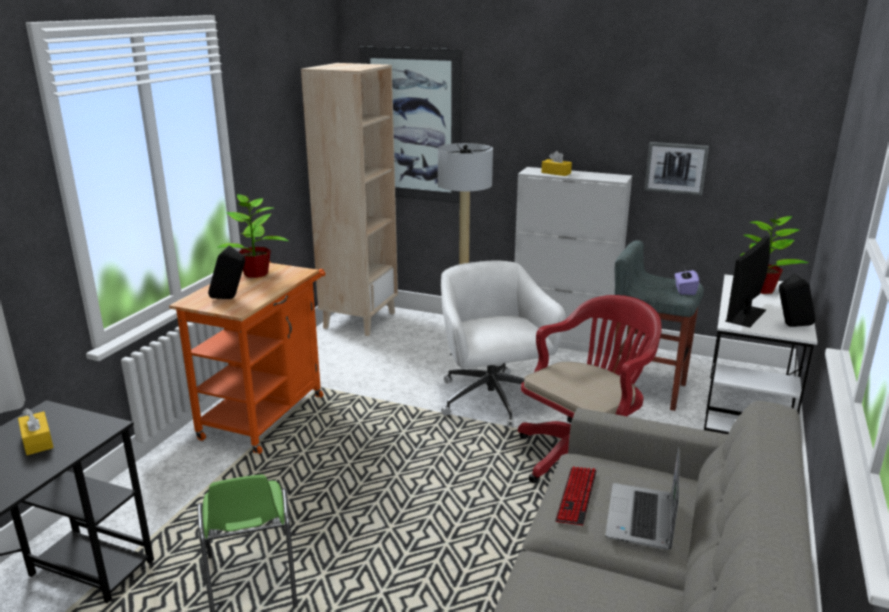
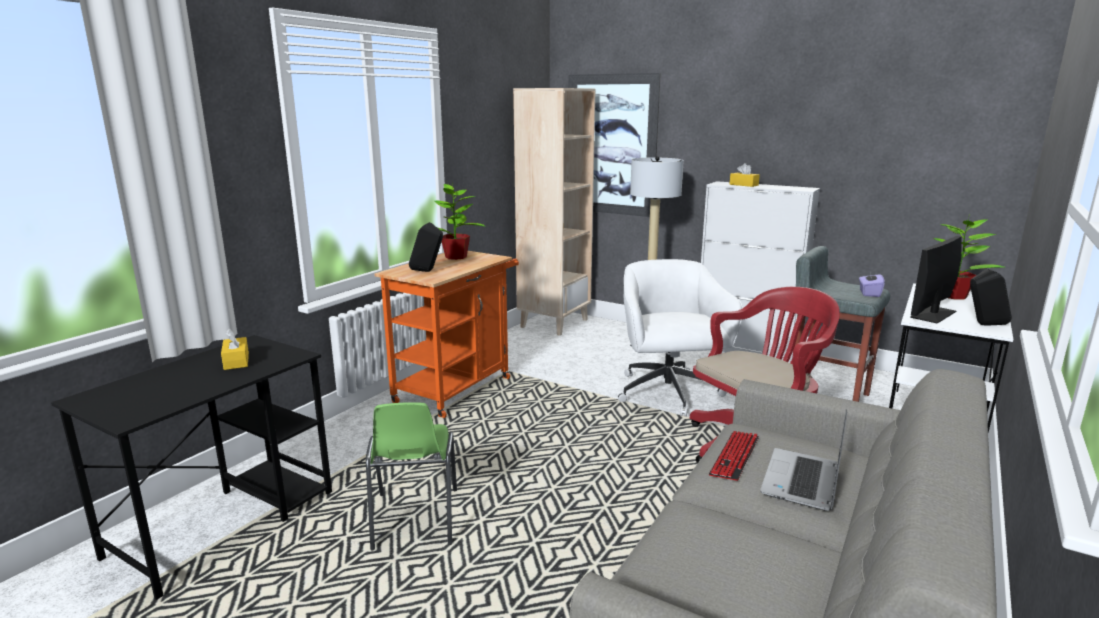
camera: 10 degrees right, 5 degrees down
picture [644,142,709,196] -> none

